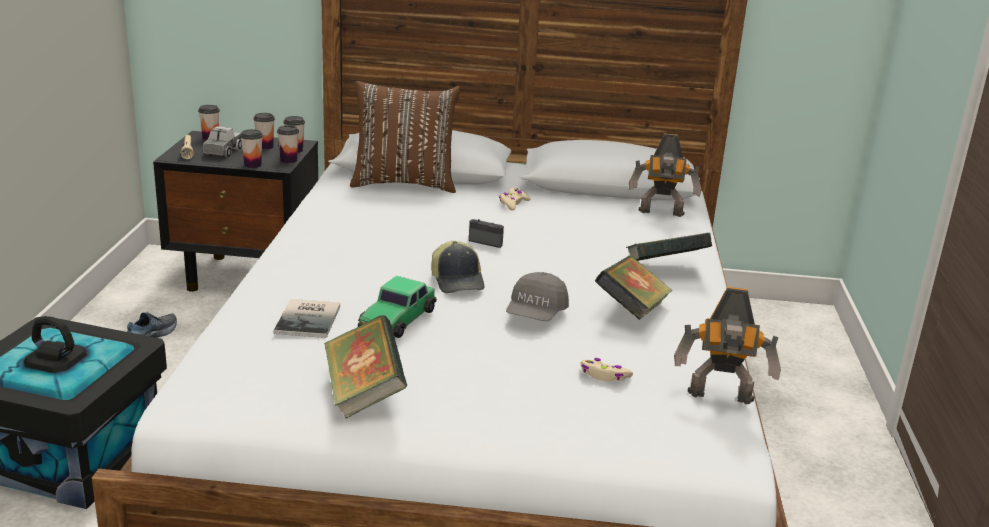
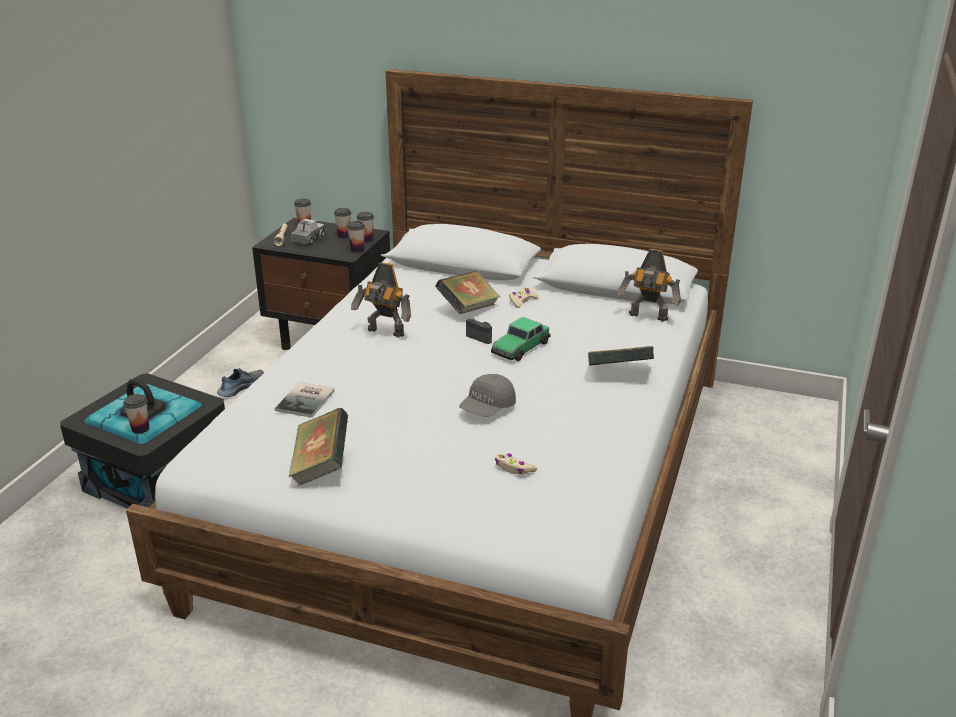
camera: 15 degrees right, 5 degrees up
cup [240,129,263,168] -> cup moved to [123,394,149,434]
brown pillow [350,81,460,193] -> none
toy car [358,276,437,338] -> toy car moved to [491,317,551,361]
cap [431,241,484,293] -> none
book [595,255,672,320] -> book moved to [435,271,500,314]
toy robot [674,287,781,404] -> toy robot moved to [351,262,411,337]

